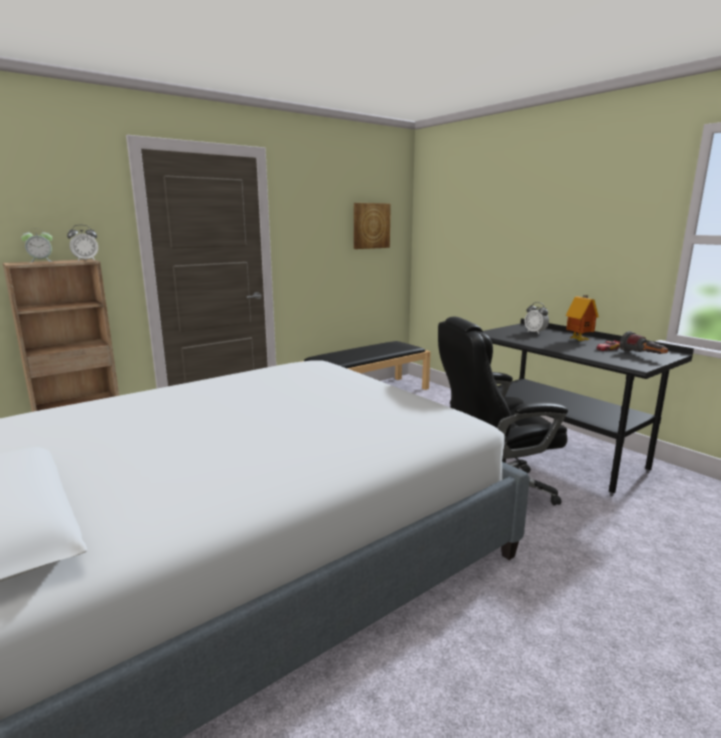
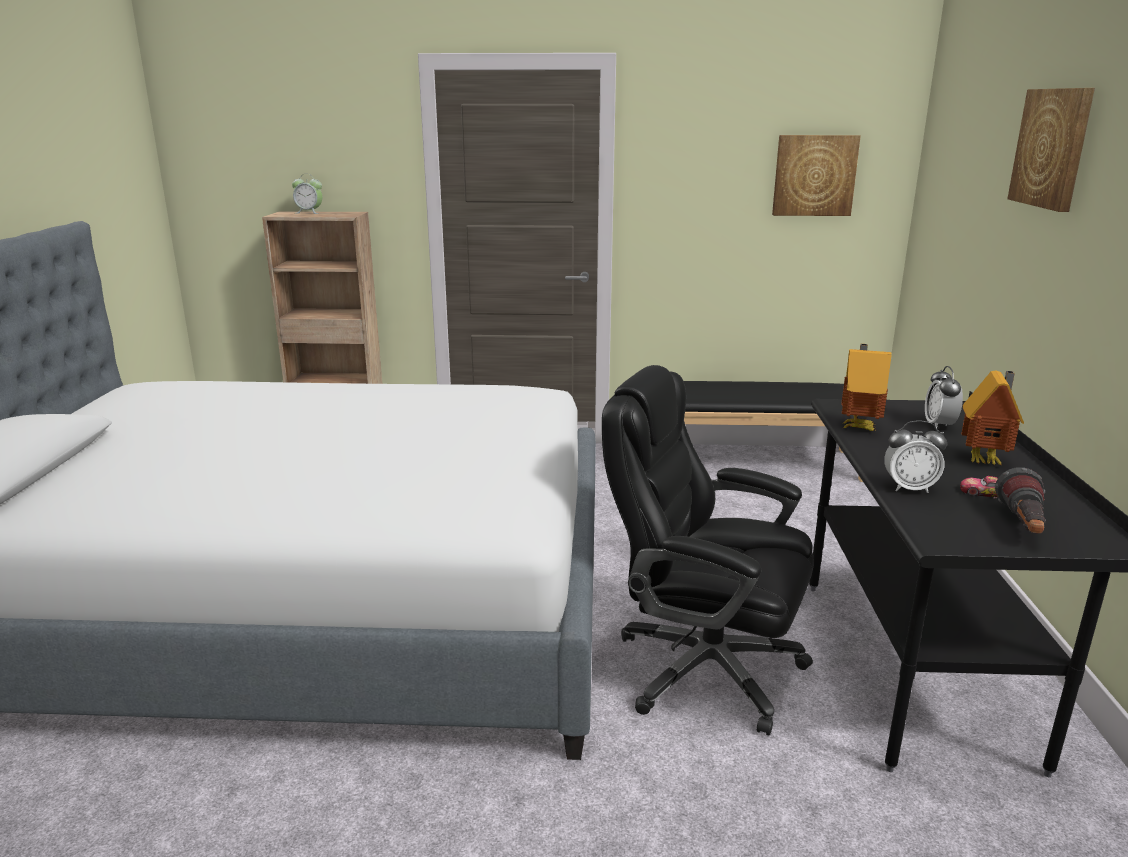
camera: 40 degrees right, 5 degrees up
alarm clock [67,225,98,261] -> alarm clock moved to [884,420,947,493]
none -> toy house [841,344,892,431]
none -> picture [1007,88,1095,212]

